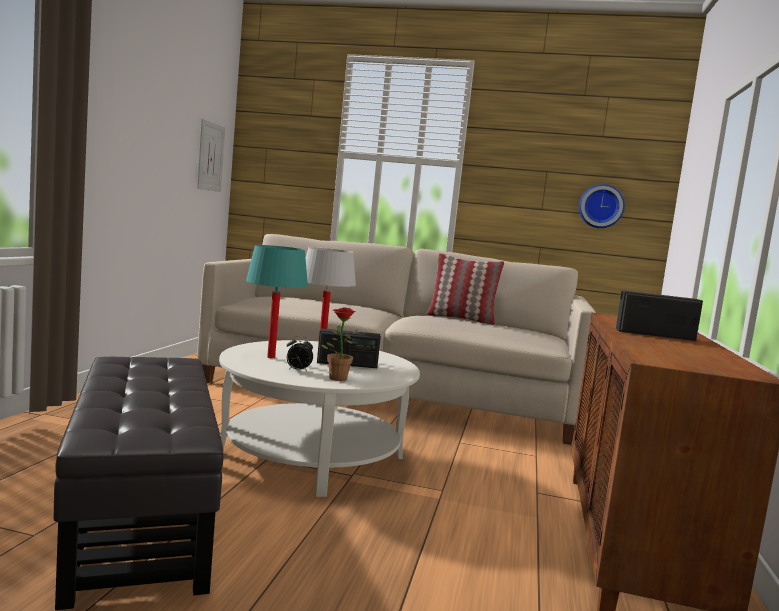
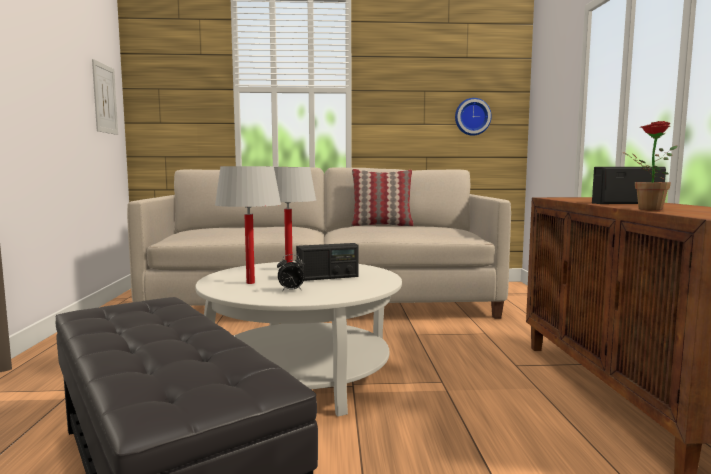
camera: 15 degrees left, 0 degrees up
turquoise table lamp [246,245,308,358] -> white table lamp [215,166,281,284]
potted plant [321,308,359,381] -> potted plant moved to [622,121,678,211]

